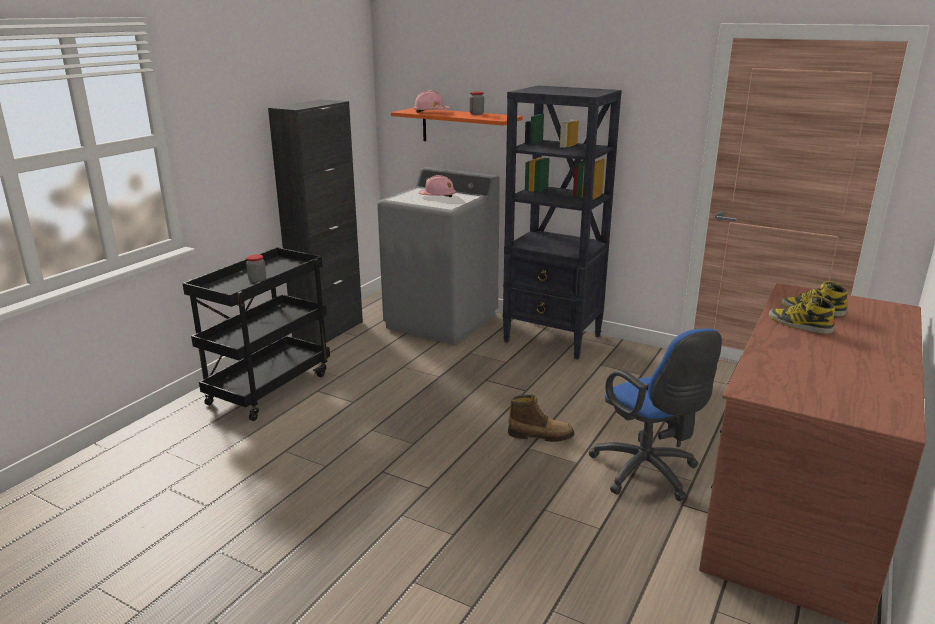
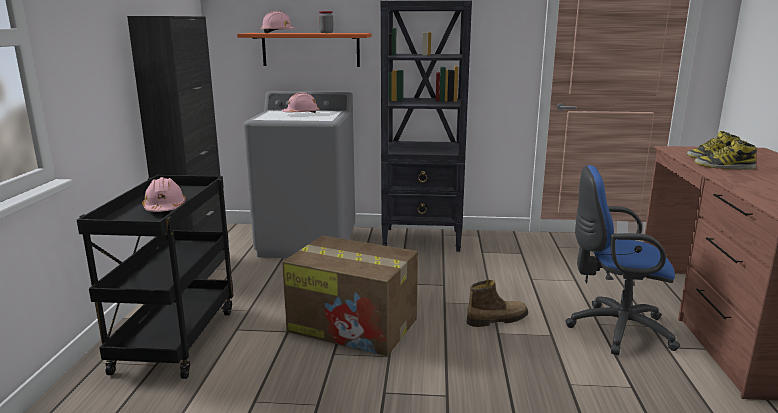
camera: 25 degrees left, 5 degrees down
jar [246,254,266,283] -> pink hard hat [142,177,186,212]
blue office chair [588,328,722,501] -> blue office chair turned 150 degrees clockwise [566,165,680,355]
none -> cardboard box [282,235,418,356]

